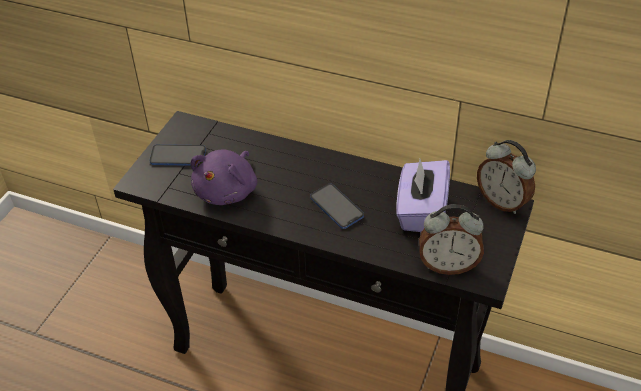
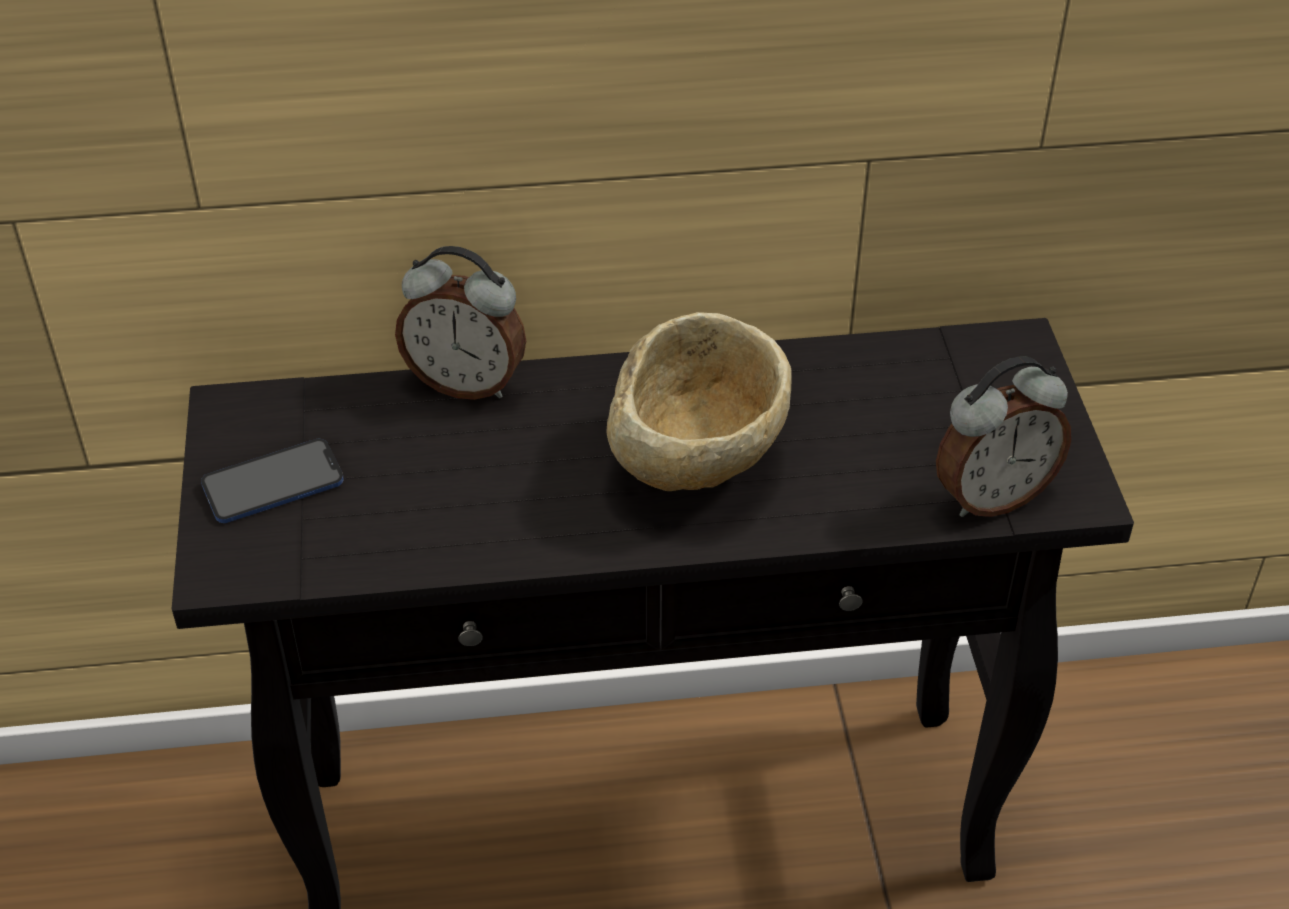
camera: 30 degrees left, 0 degrees up
purple plush toy [190,149,257,205] -> none
phone [310,184,364,229] -> beige bowl [606,312,792,491]
purple tissue box [396,159,450,232] -> none
alarm clock [477,140,536,214] -> alarm clock moved to [395,246,526,400]

